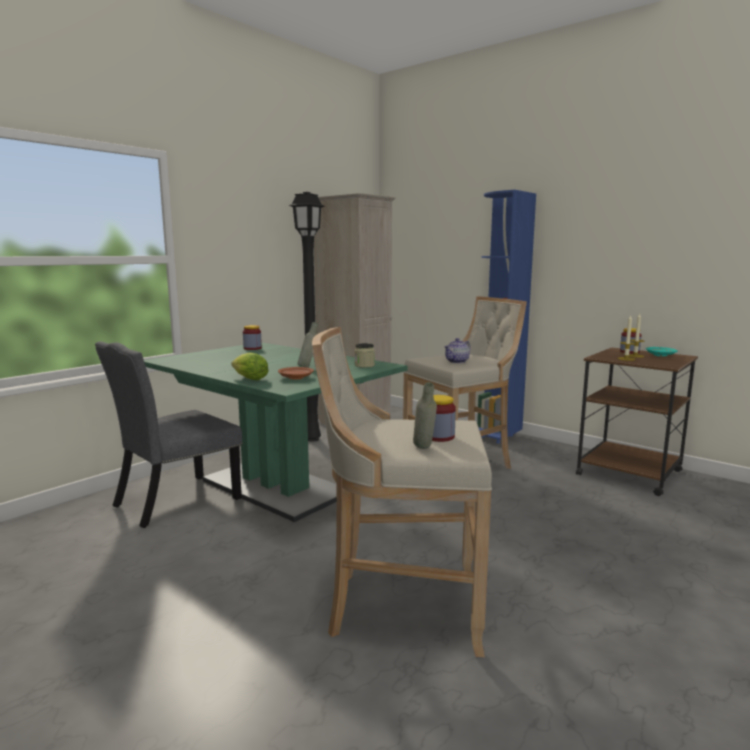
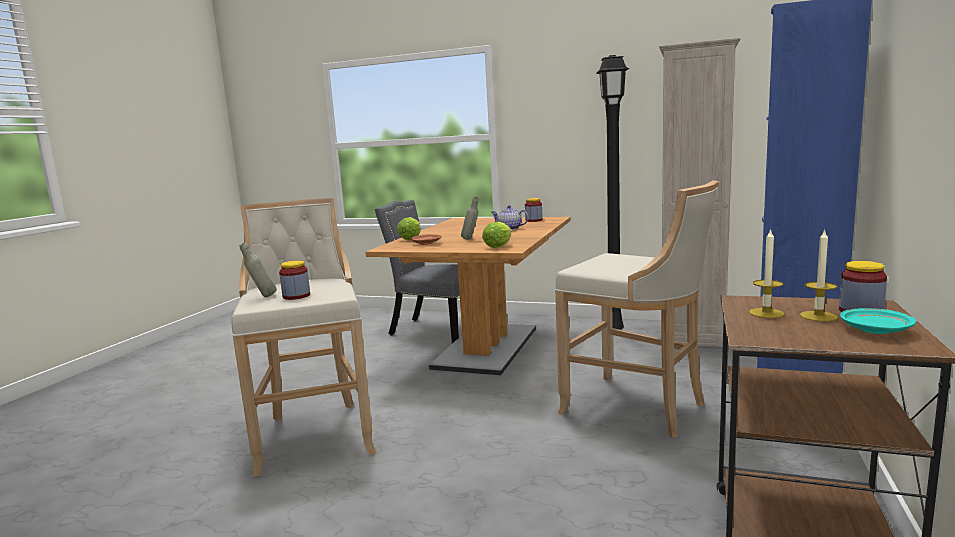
camera: 70 degrees right, 0 degrees up
green dining table [144,342,408,522] -> brown dining table [366,217,571,375]
jar [355,343,375,368] -> lettuce [482,222,512,248]
teapot [444,338,471,363] -> teapot moved to [491,205,529,230]

